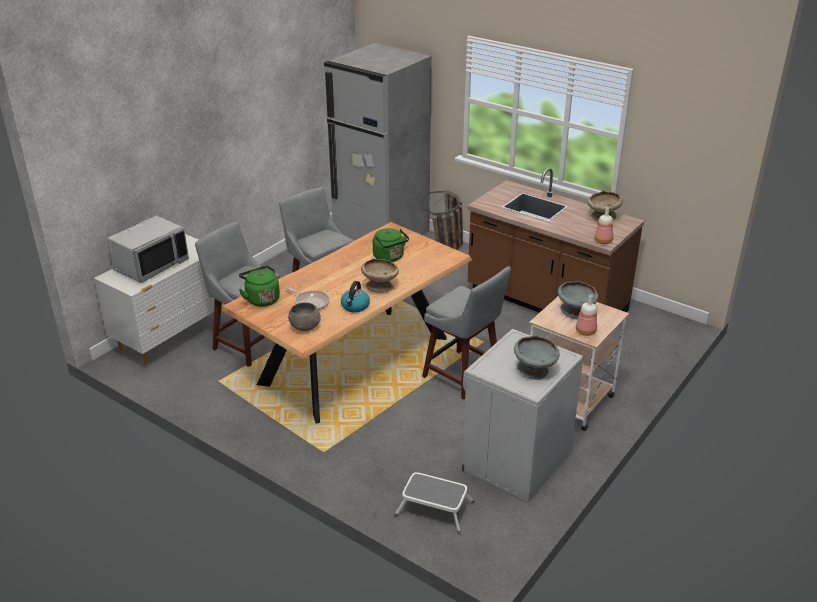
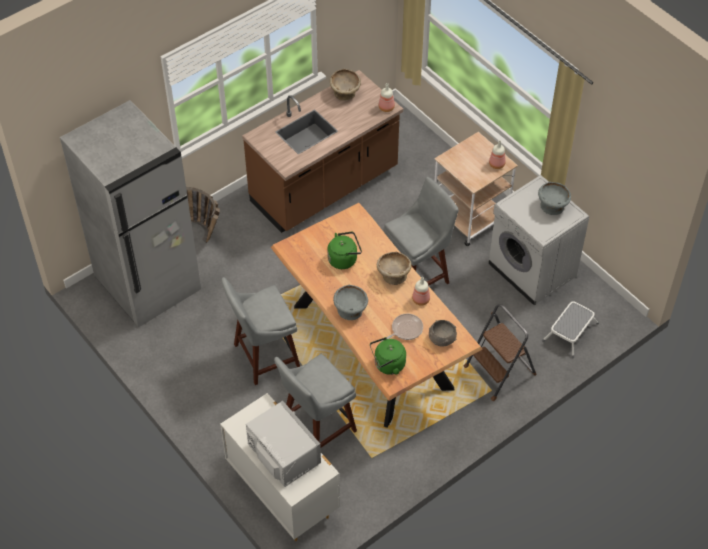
camera: 75 degrees left, 20 degrees up
kettle [341,281,370,313] -> bottle [412,277,430,306]
grey bowl [558,281,598,319] -> grey bowl moved to [333,285,368,320]
none -> brown step ladder [463,304,537,401]

